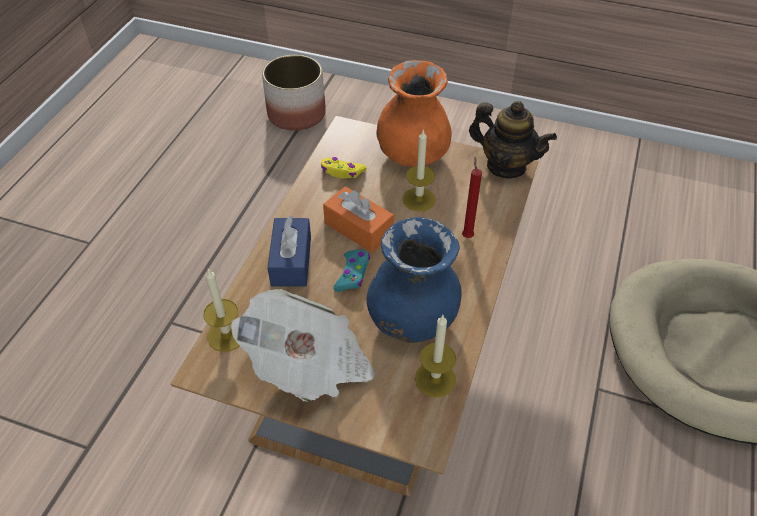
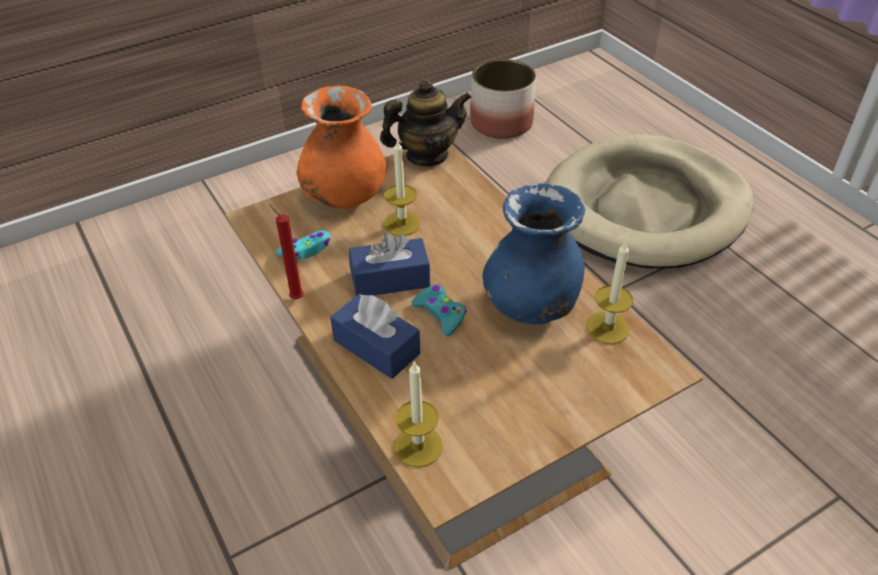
camera: 50 degrees left, 5 degrees down
newspaper [231,289,375,402] -> none
planter [262,55,326,131] -> planter moved to [470,59,536,139]
yellow game controller [321,157,367,179] -> turquoise game controller [276,230,330,260]
orange tissue box [323,186,394,253] -> blue tissue box [349,233,430,296]
red candle [462,157,482,238] -> red candle moved to [270,204,304,299]

